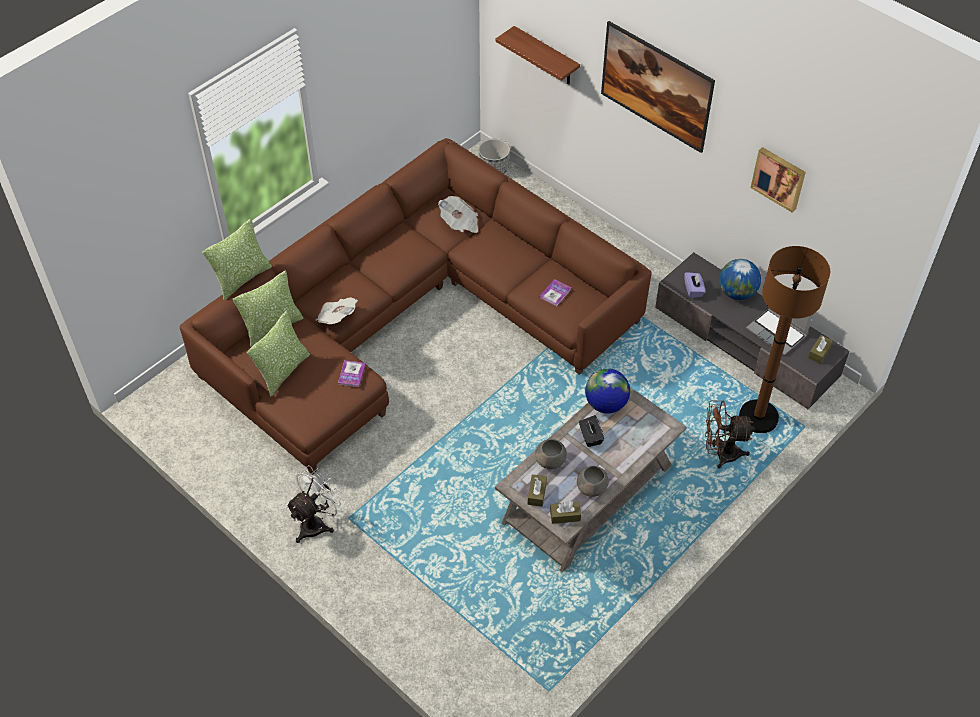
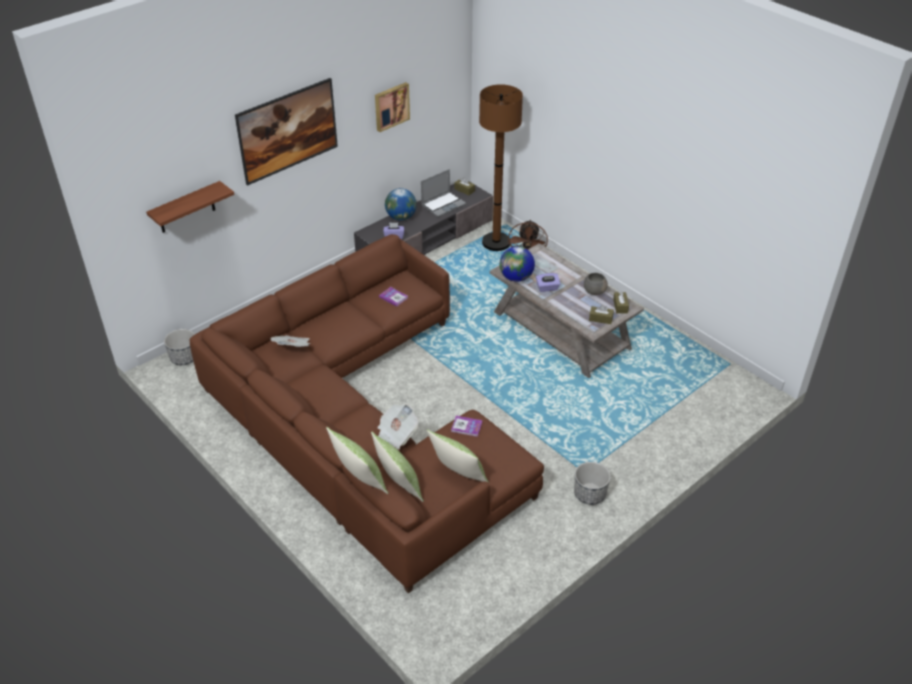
camera: 85 degrees left, 10 degrees down
white fan [286,466,345,543] -> planter [574,462,611,505]
grey bowl [535,439,567,469] -> none
black tissue box [579,415,604,447] -> purple tissue box [536,273,560,292]

